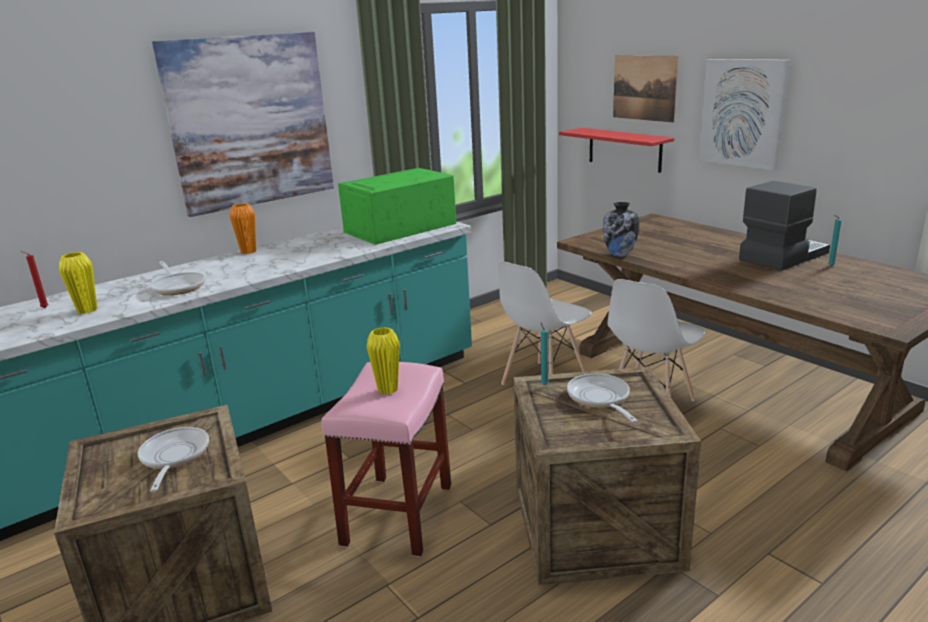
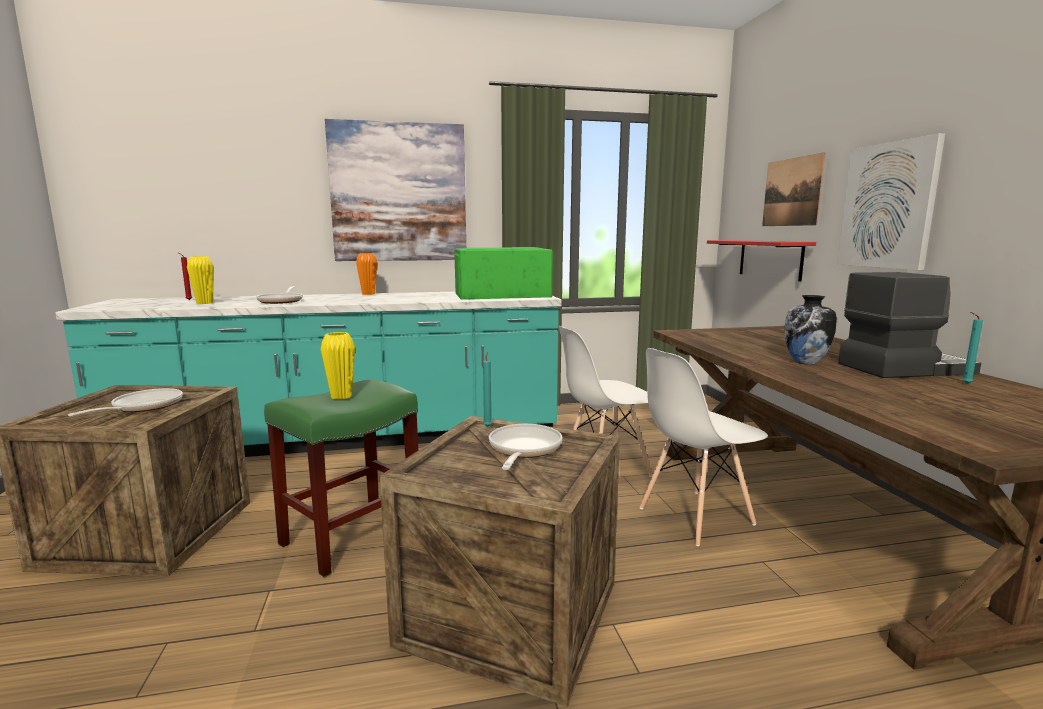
camera: 25 degrees right, 10 degrees down
pink stool [321,362,451,557] -> green stool [264,380,419,578]
vase [603,202,639,257] -> vase moved to [784,295,837,365]

